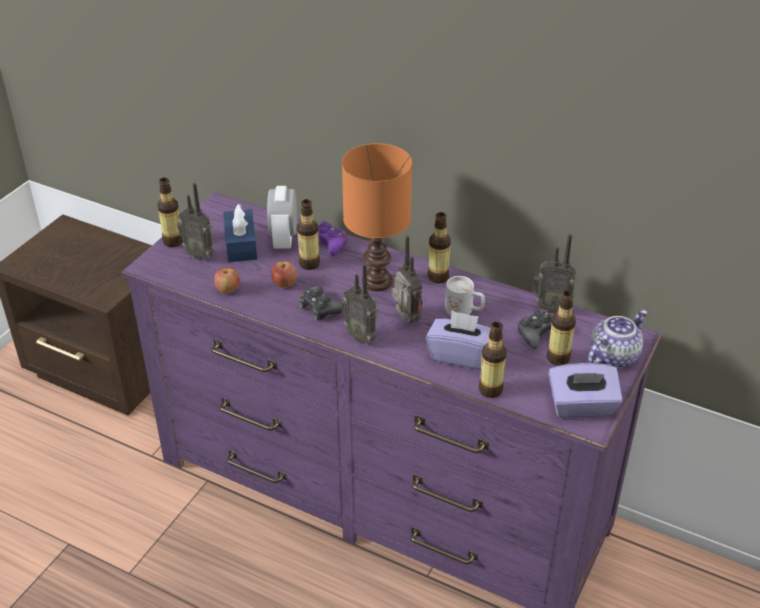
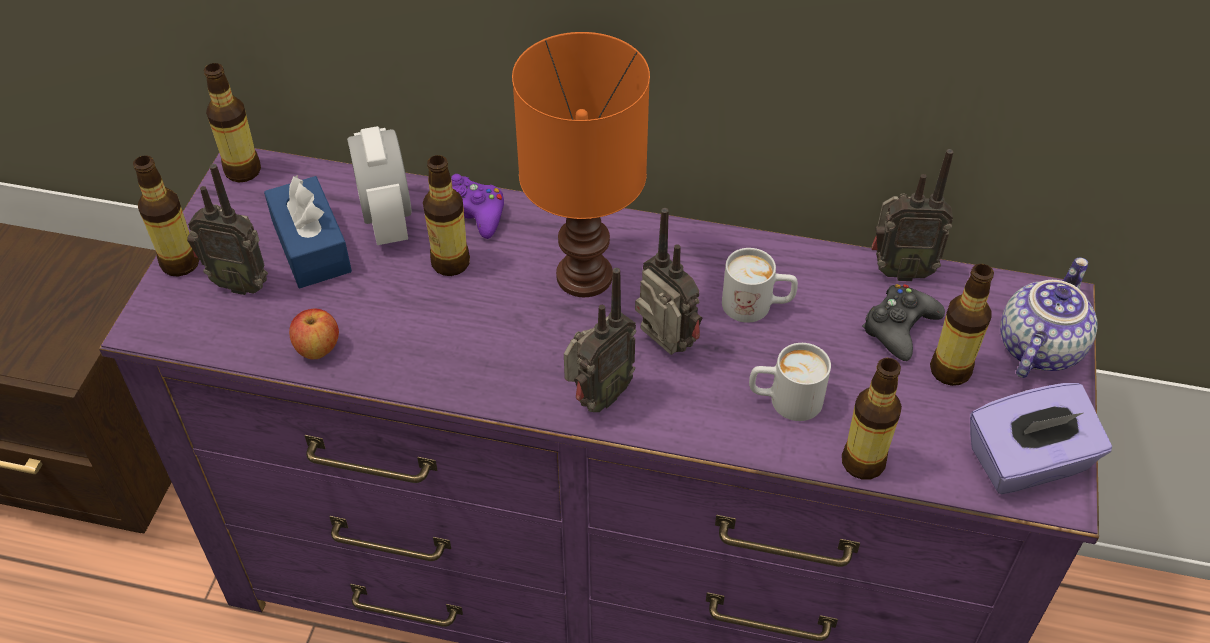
camera: 15 degrees left, 10 degrees up
apple [271,261,297,288] -> none
black game controller [300,286,343,320] -> none
radio [341,263,379,344] -> radio turned 75 degrees counterclockwise [564,268,636,412]
purple tissue box [426,310,491,370] -> white mug [749,343,831,421]
bottle [428,212,451,284] -> bottle moved to [204,63,261,182]

